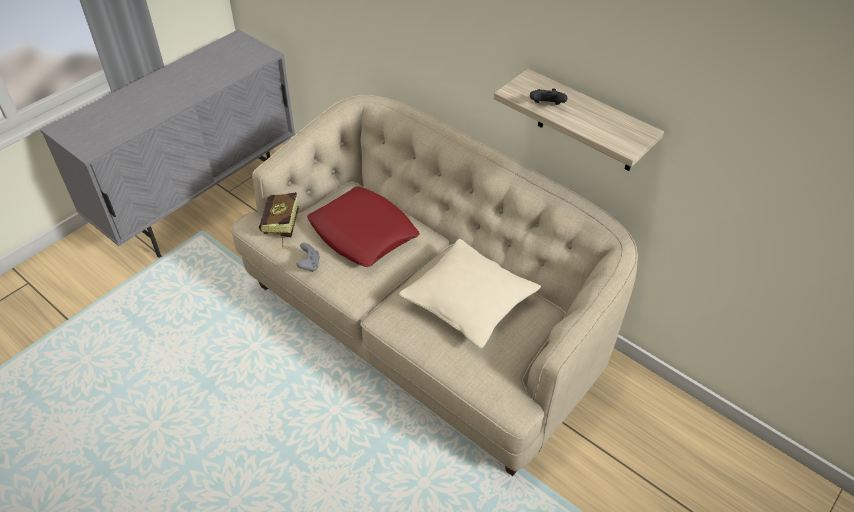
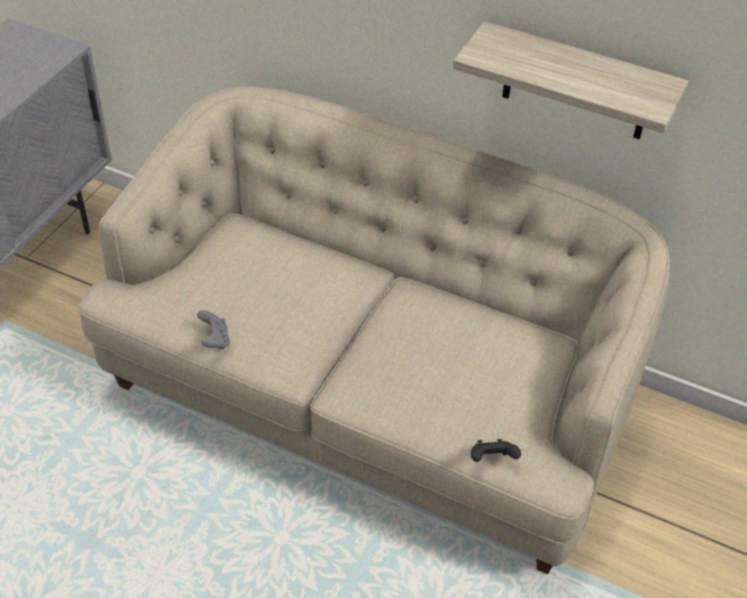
camera: 15 degrees left, 0 degrees up
book [259,192,299,248] -> none
red pillow [307,186,420,267] -> none
beige pillow [399,239,541,348] -> none
black game controller [530,89,568,105] -> black game controller moved to [471,439,521,462]

